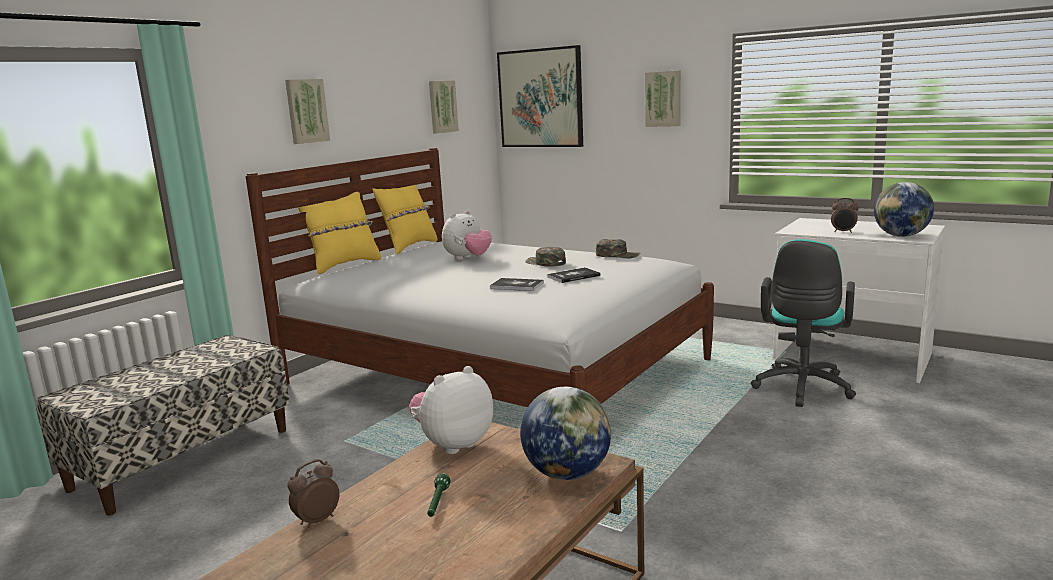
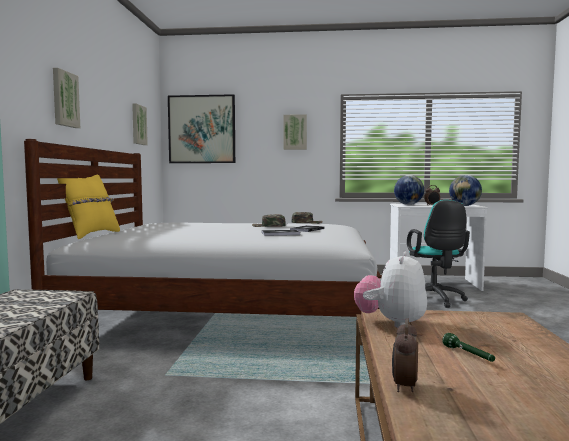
camera: 30 degrees left, 10 degrees down
yellow pillow [373,185,438,254] -> none
plush toy [442,210,492,260] -> none
globe [520,387,611,480] -> globe moved to [394,175,424,205]

